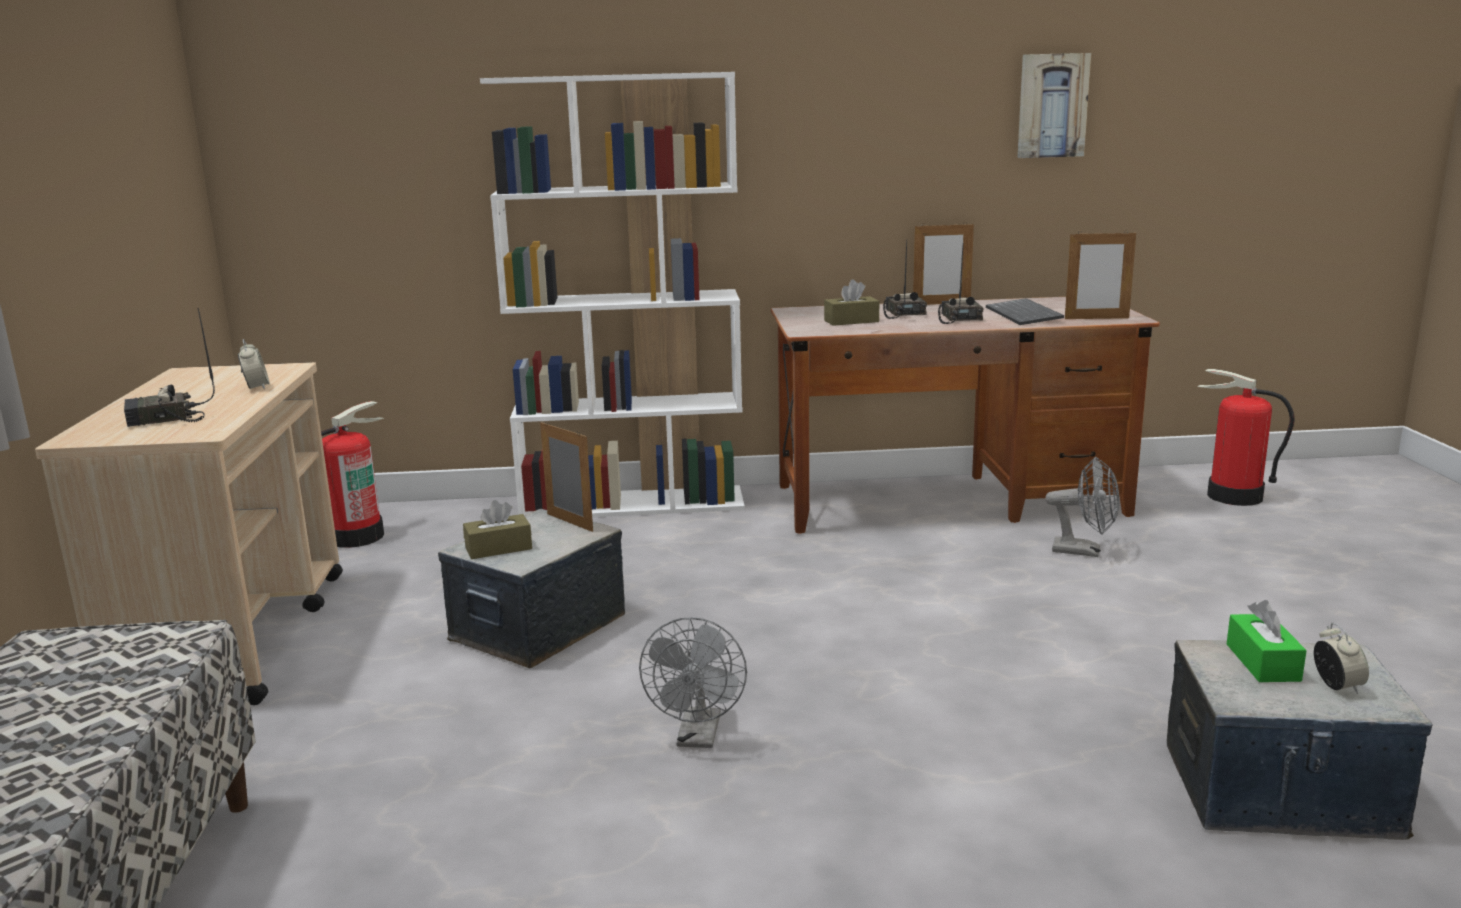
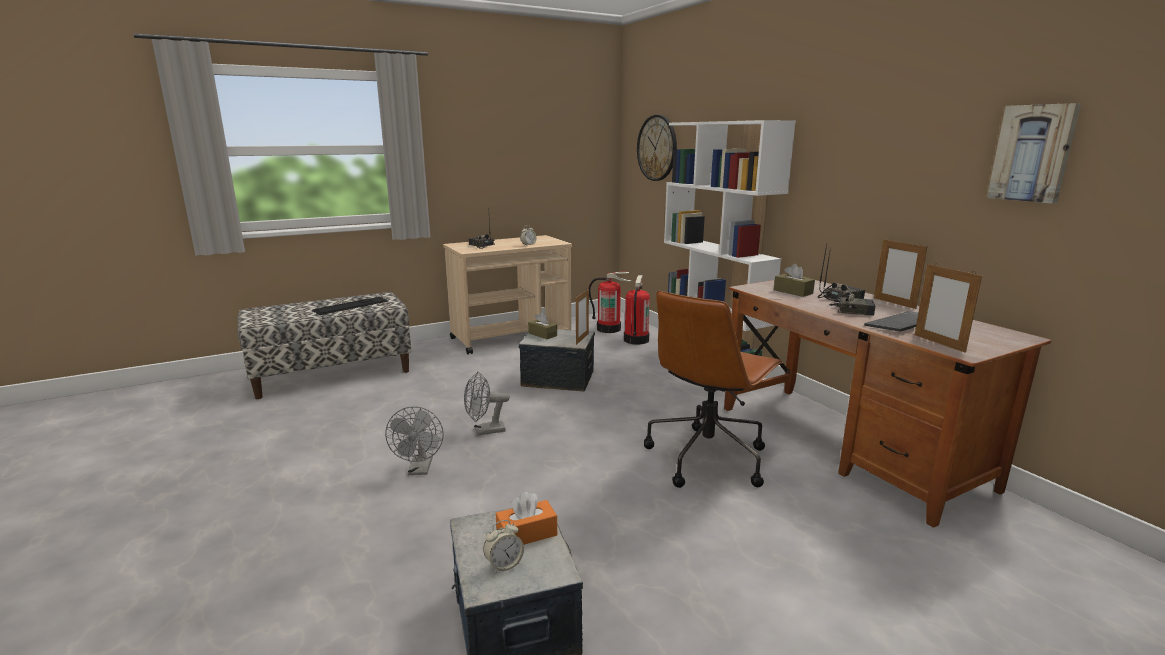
camera: 65 degrees right, 0 degrees up
radio [938,246,983,324] -> radio turned 45 degrees clockwise [823,247,875,316]
grey fan [1045,457,1119,557] -> grey fan moved to [385,406,444,475]
fire extinguisher [1198,369,1294,506] -> fire extinguisher moved to [624,275,650,344]
green tissue box [1227,600,1307,682] -> orange tissue box [496,492,557,545]
none -> keyboard [312,297,388,315]
none -> wall clock [637,115,677,181]
none -> brown office chair [644,291,783,488]

